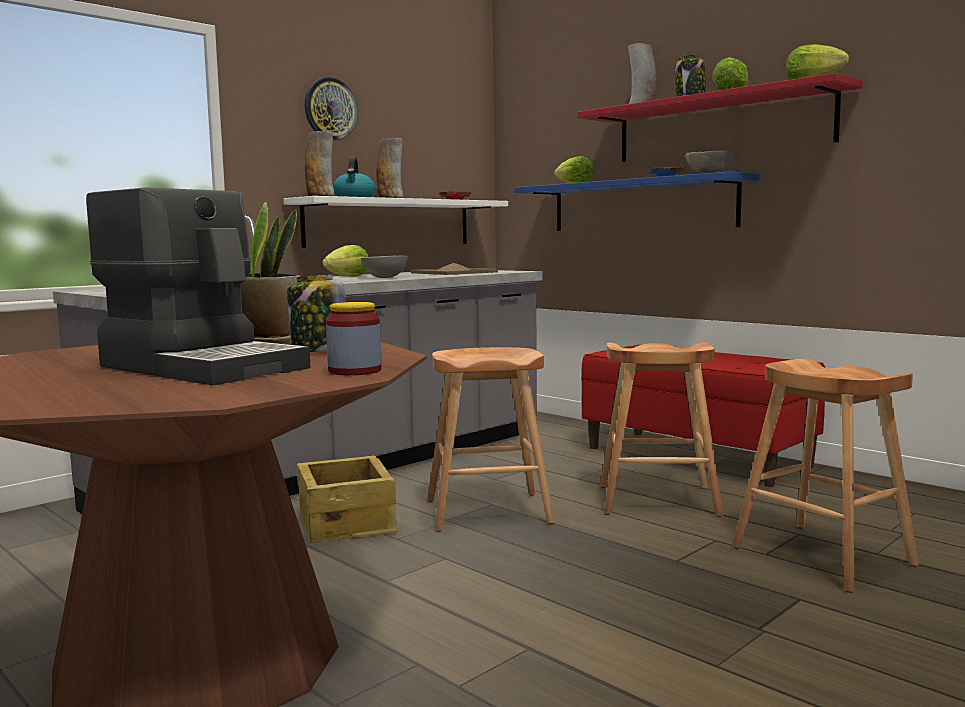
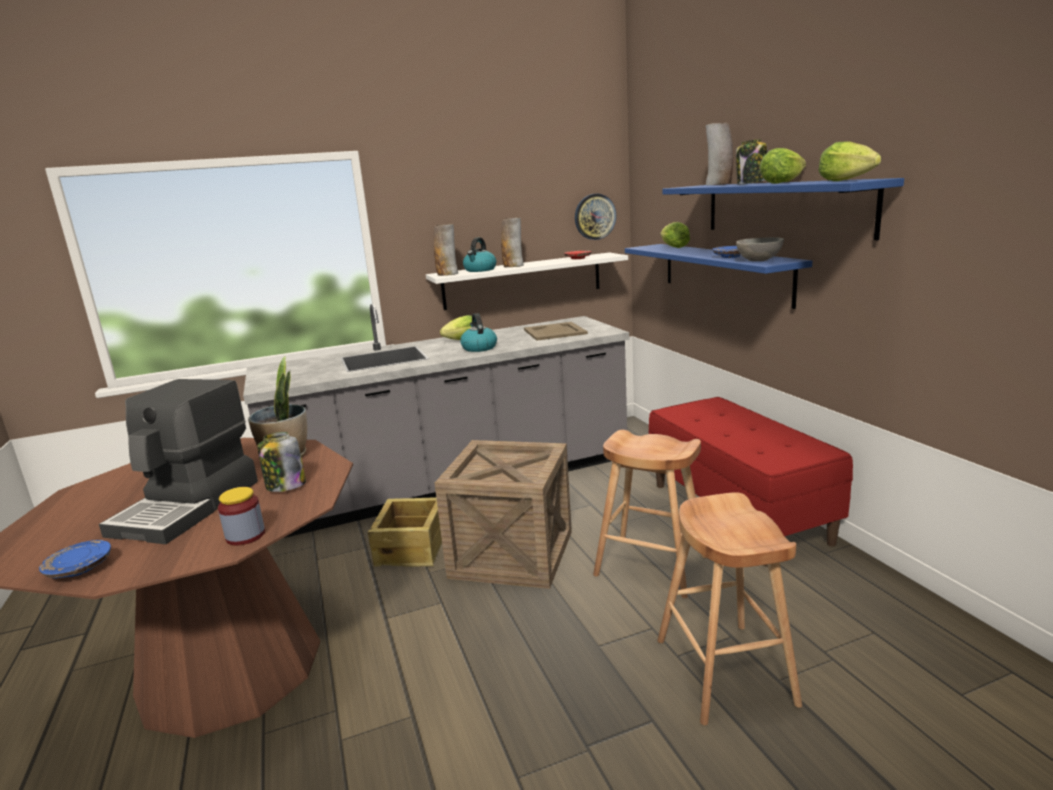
camera: 25 degrees right, 10 degrees up
coffee machine [86,188,310,385] -> coffee machine turned 45 degrees clockwise [99,379,258,544]
wall clock [305,77,358,140] -> wall clock moved to [575,194,616,240]
grey bowl [361,255,408,278] -> kettle [460,313,497,352]
brown stool [427,347,555,531] -> crate [435,440,572,589]
red shelf [577,73,863,162] -> blue shelf [662,178,904,240]
none -> blue plate [39,540,111,578]

